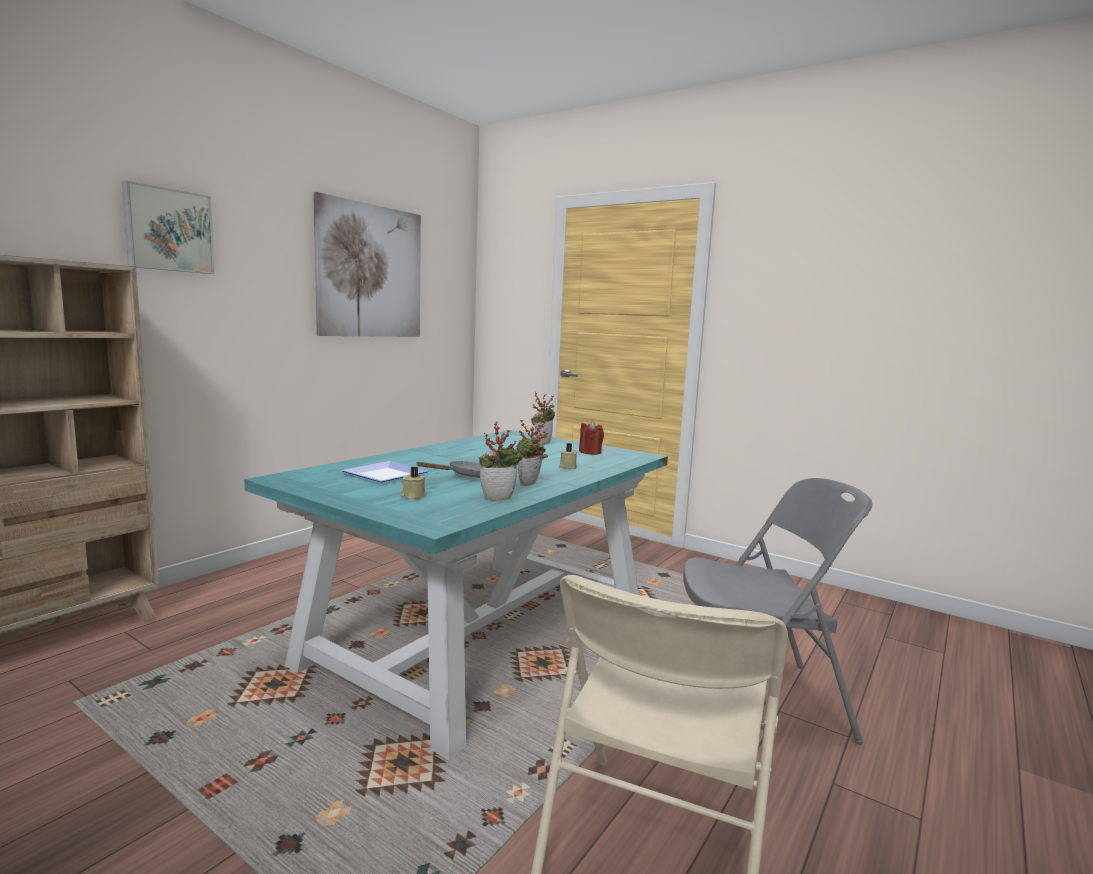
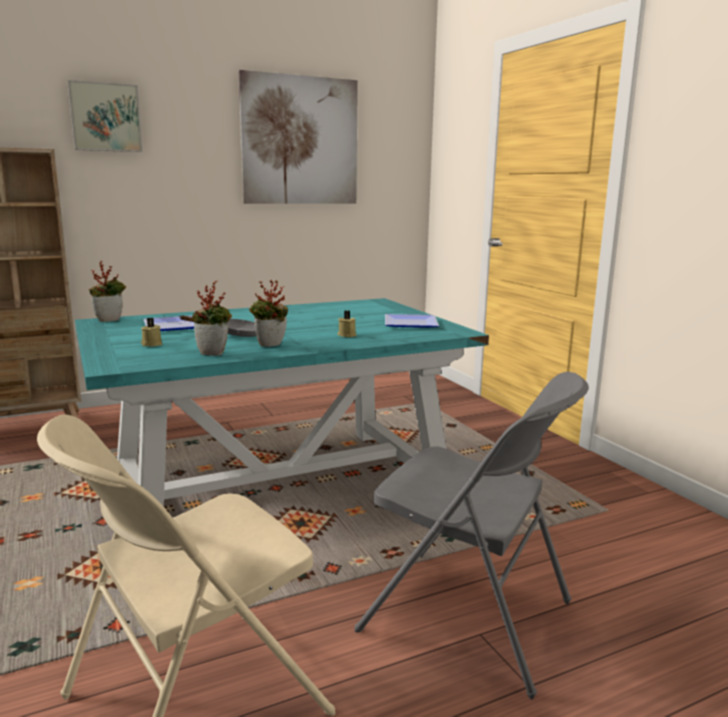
camera: 30 degrees right, 5 degrees up
potted plant [531,391,555,445] -> potted plant moved to [89,261,126,322]
red candle [579,421,604,455] -> plate [385,314,439,328]

